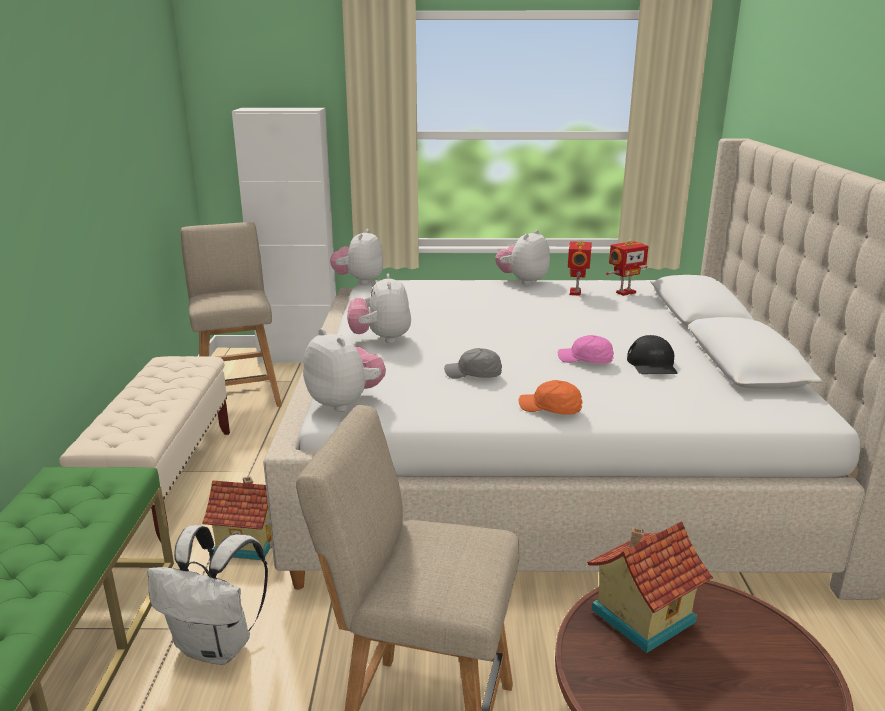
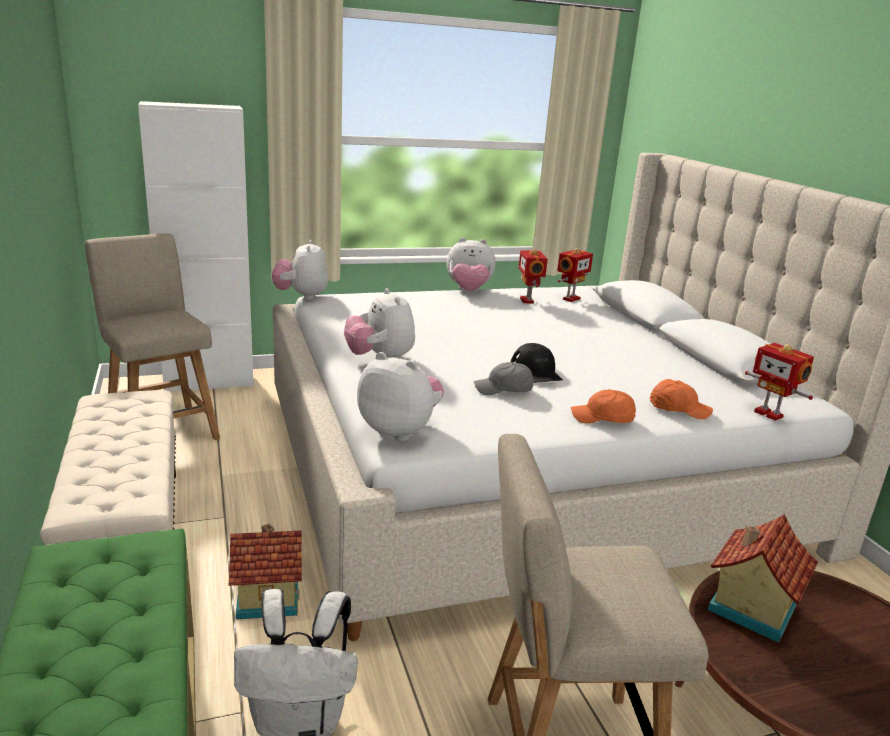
camera: 20 degrees left, 0 degrees up
plush toy [496,230,550,285] -> plush toy turned 105 degrees counterclockwise [447,238,495,291]
pink cap [558,335,614,364] -> none
black cap [627,335,678,374] -> black cap moved to [510,343,563,383]
none -> orange cap [650,379,713,419]
none -> toy robot [745,343,814,421]

